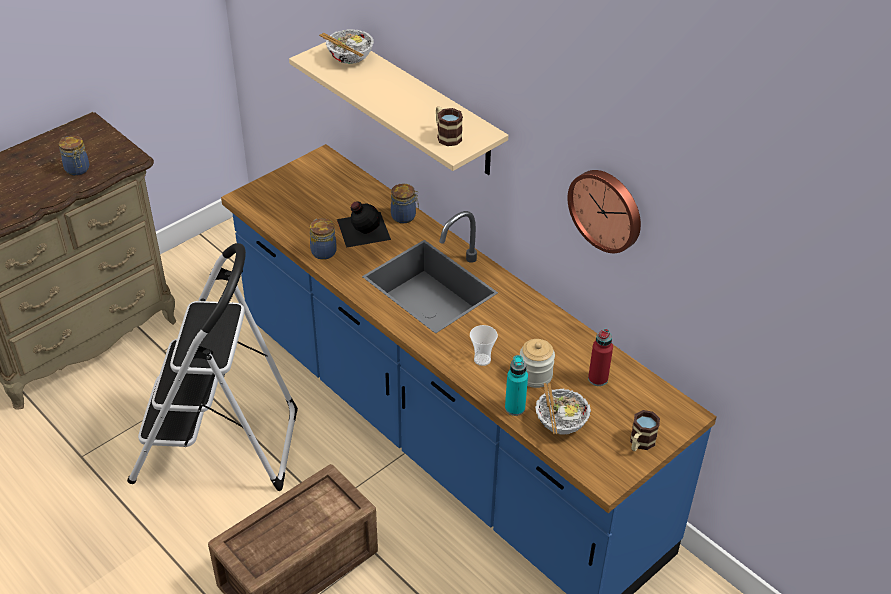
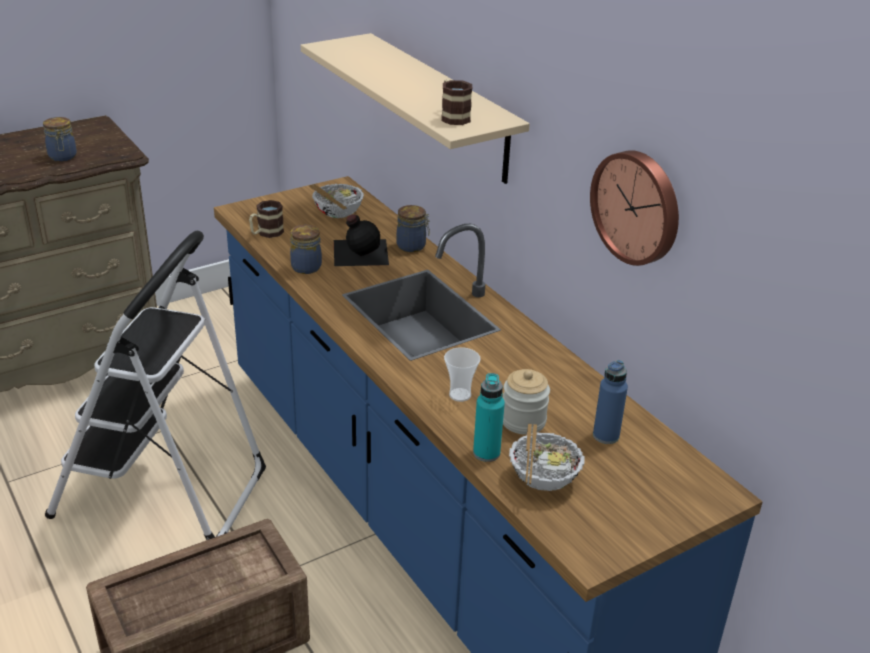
camera: 10 degrees right, 10 degrees down
bowl [319,29,374,64] -> bowl moved to [309,184,364,218]
red bottle [588,329,613,386] -> blue bottle [593,360,628,444]
mug [630,410,660,451] -> mug moved to [249,200,284,238]

